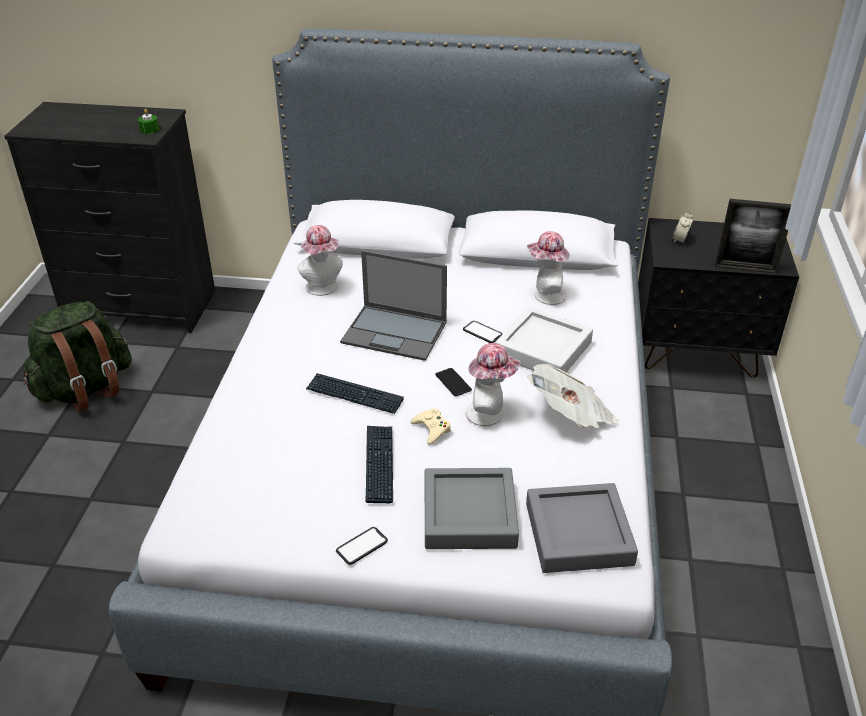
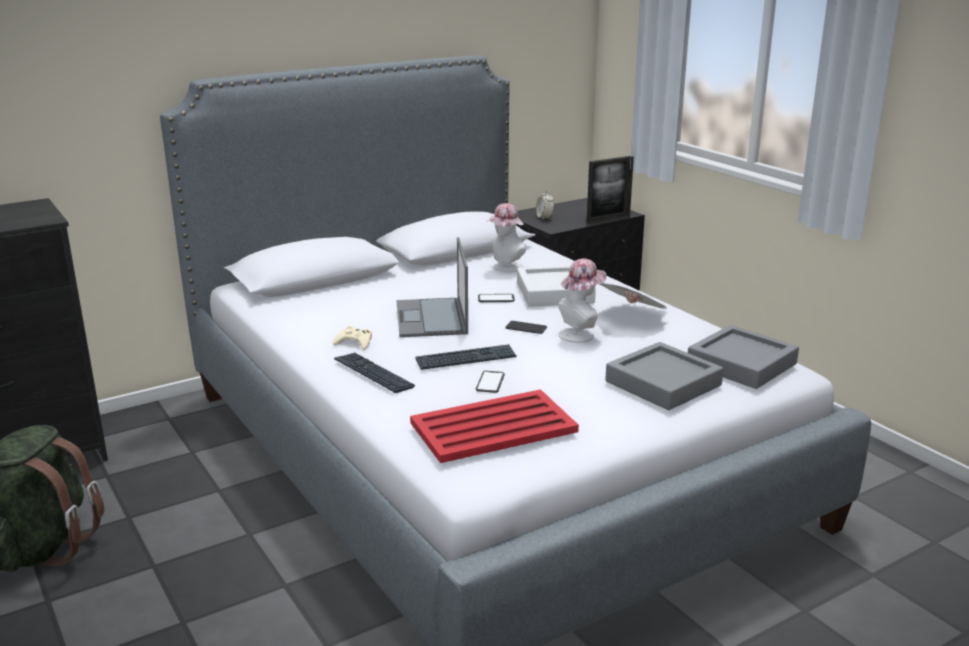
camera: 40 degrees left, 15 degrees down
green candle [138,109,159,134] -> none
hat [297,225,343,296] -> none
phone [336,527,388,565] -> phone moved to [476,371,505,393]
laptop [340,250,447,361] -> laptop turned 105 degrees clockwise [397,237,468,337]
keyboard [365,426,393,503] -> keyboard moved to [334,353,415,393]
beige game controller [410,409,451,445] -> beige game controller moved to [333,326,372,350]
none -> red tray [410,389,579,463]

